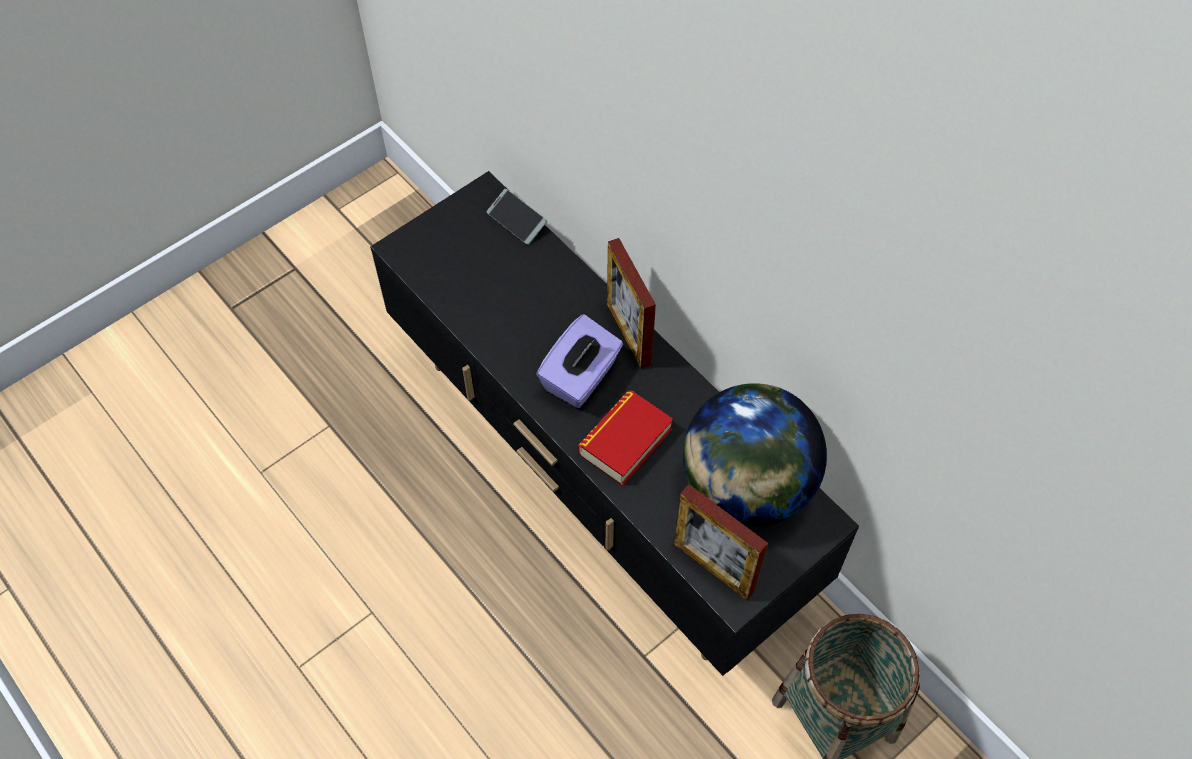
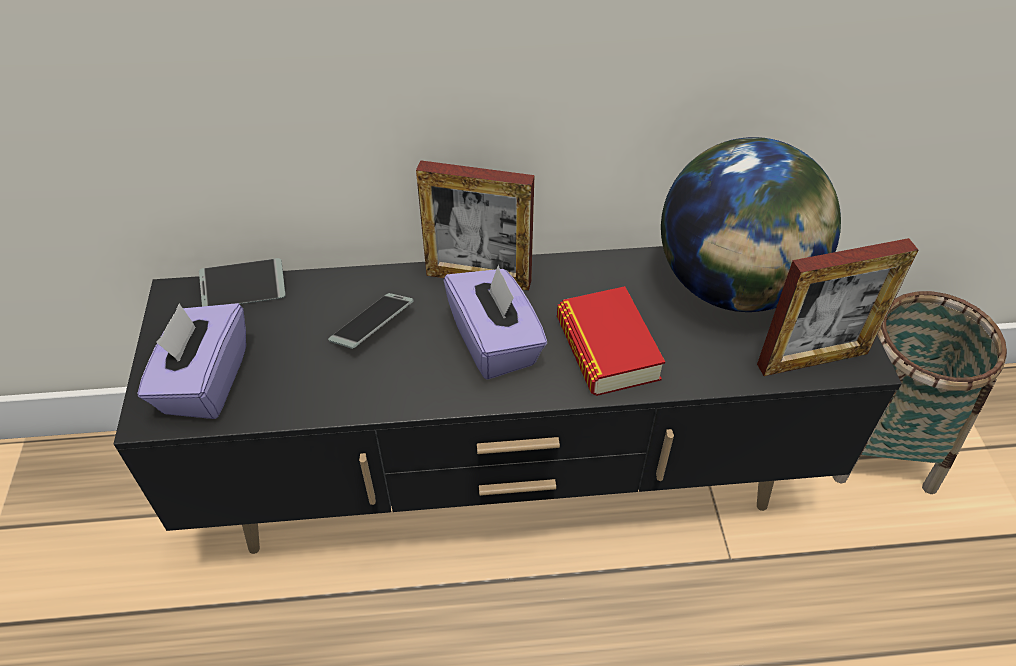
camera: 55 degrees left, 10 degrees down
none -> purple tissue box [137,303,246,419]
none -> phone [328,293,414,349]

